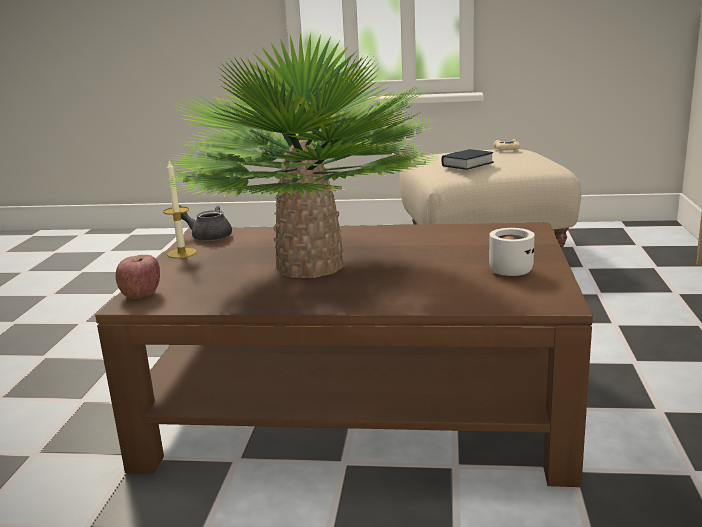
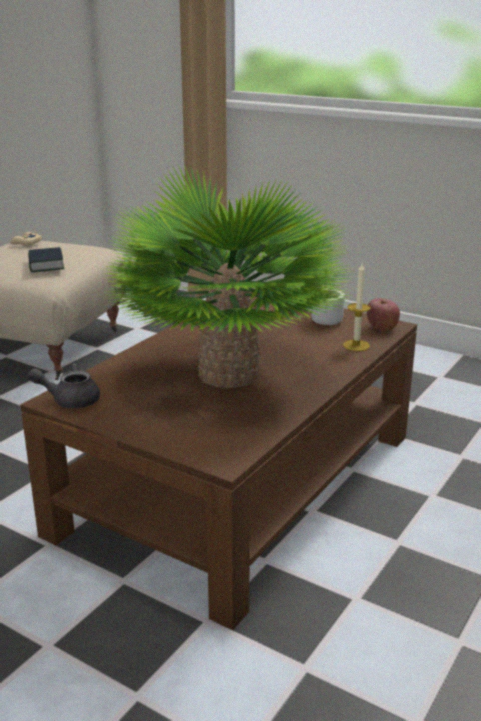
camera: 65 degrees left, 5 degrees up
apple [116,255,160,299] -> apple moved to [367,298,400,331]
candle [163,161,197,258] -> candle moved to [343,263,371,351]
grey teapot [179,205,232,241] -> grey teapot turned 45 degrees clockwise [28,363,100,408]

